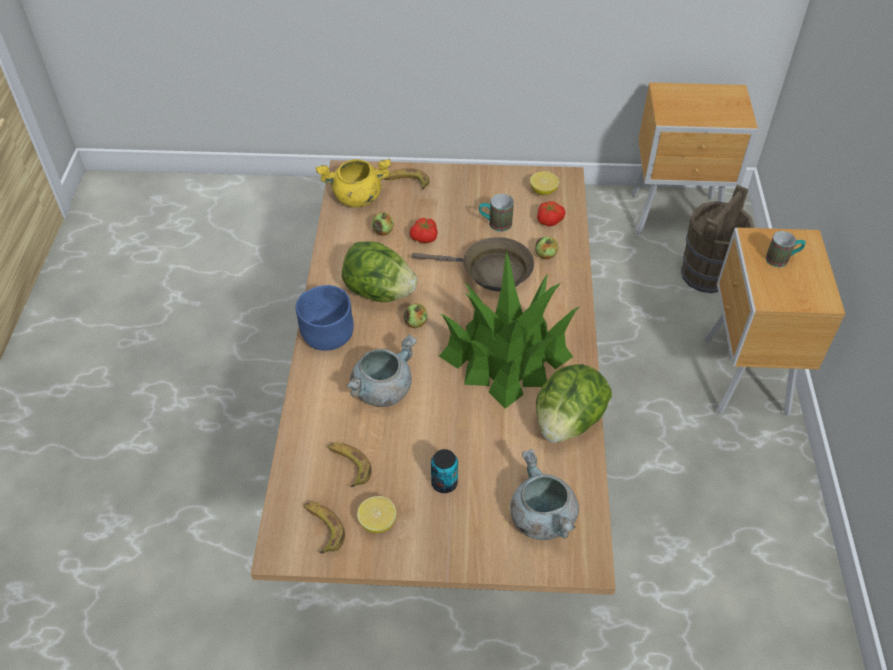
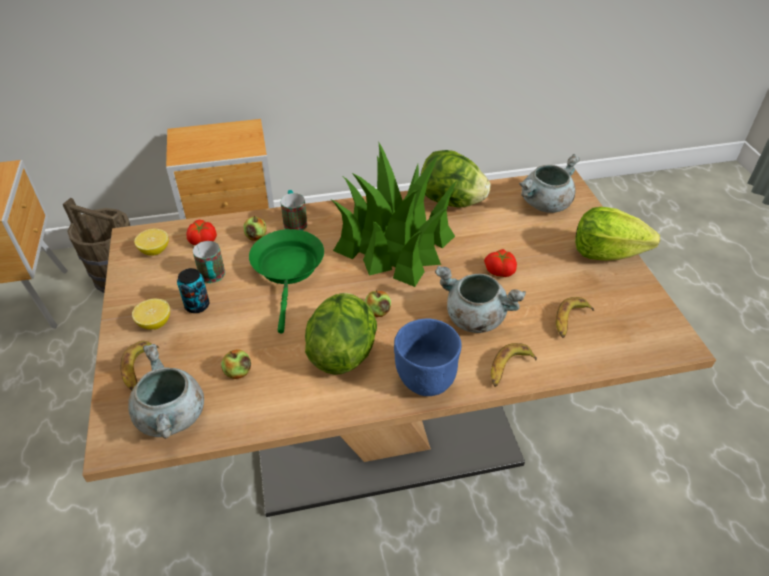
camera: 105 degrees left, 5 degrees down
banana [304,502,345,554] -> banana moved to [491,343,537,387]
yellow cooking pot [316,159,391,207] -> grey cooking pot [128,344,204,439]
lemon [357,496,397,533] -> lemon moved to [132,298,170,329]
tomato [410,218,437,243] -> tomato moved to [484,249,517,277]
brown frying pan [411,237,534,291] -> green frying pan [249,229,324,333]
can [431,449,458,493] -> can moved to [177,268,209,313]
mug [765,231,806,267] -> mug moved to [281,190,307,231]
none -> lettuce [575,207,660,261]

